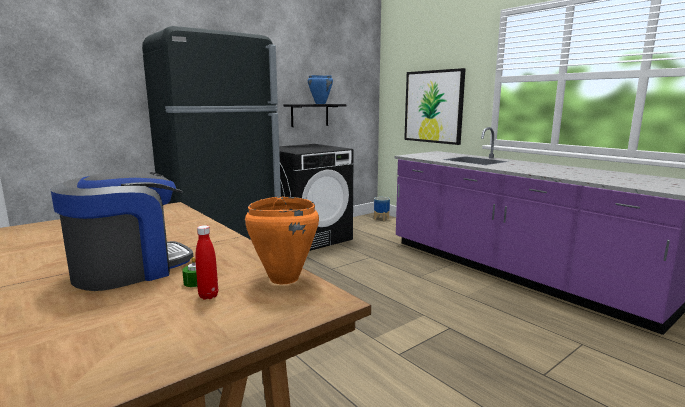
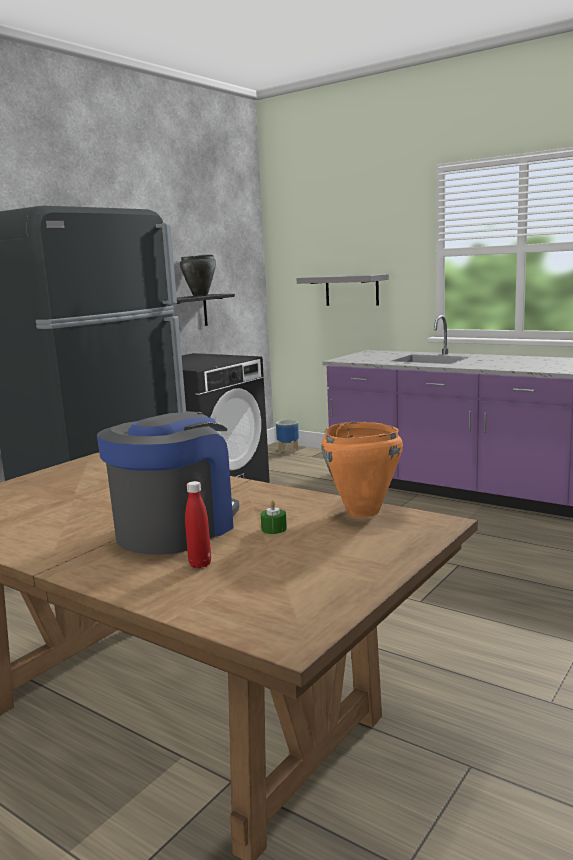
camera: 15 degrees left, 0 degrees up
red bottle [195,225,218,300] -> red bottle moved to [185,481,211,568]
blue cooking pot [308,75,333,104] -> black cooking pot [180,255,216,296]
picture [404,68,466,145] -> grey shelf [297,274,389,306]

